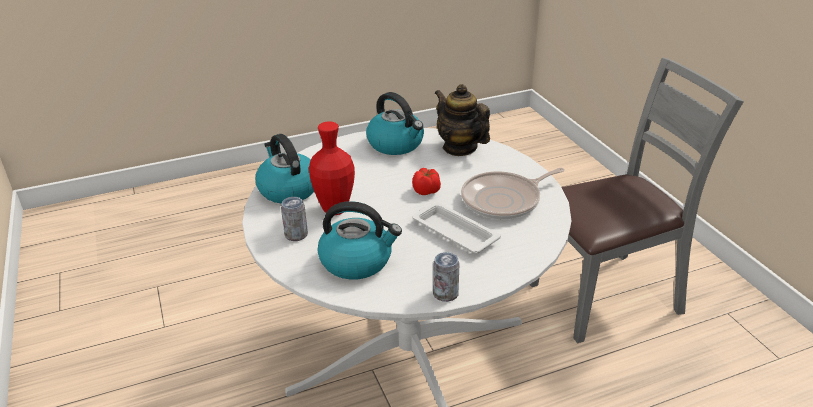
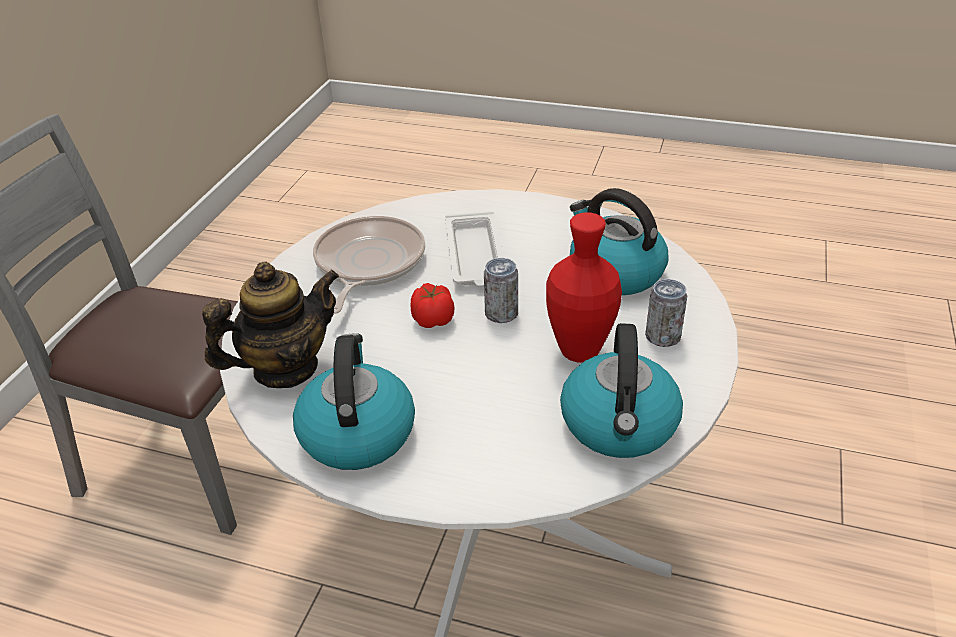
camera: 140 degrees left, 5 degrees up
can [433,252,459,302] -> can moved to [484,258,518,323]
teapot [435,84,490,156] -> teapot turned 120 degrees counterclockwise [202,262,339,388]
frying pan [461,168,565,219] -> frying pan turned 90 degrees counterclockwise [313,216,425,314]

